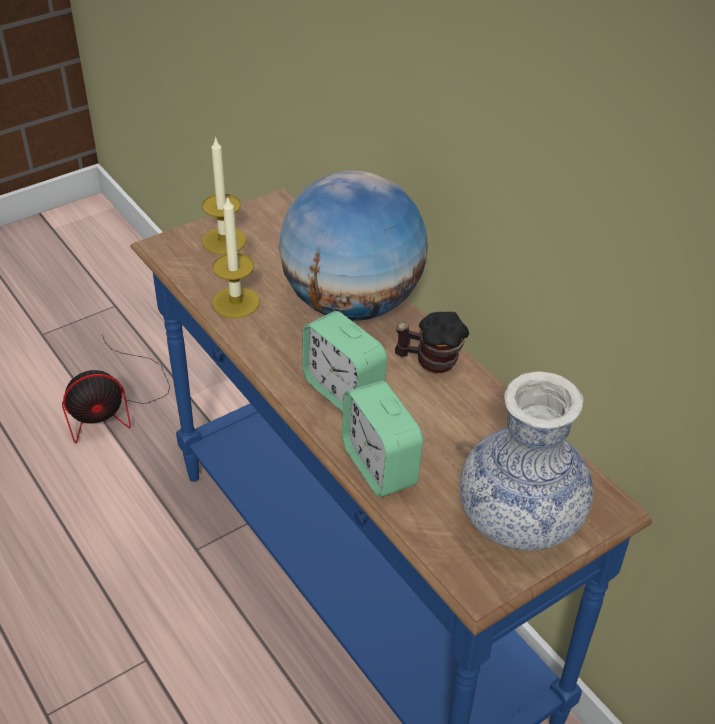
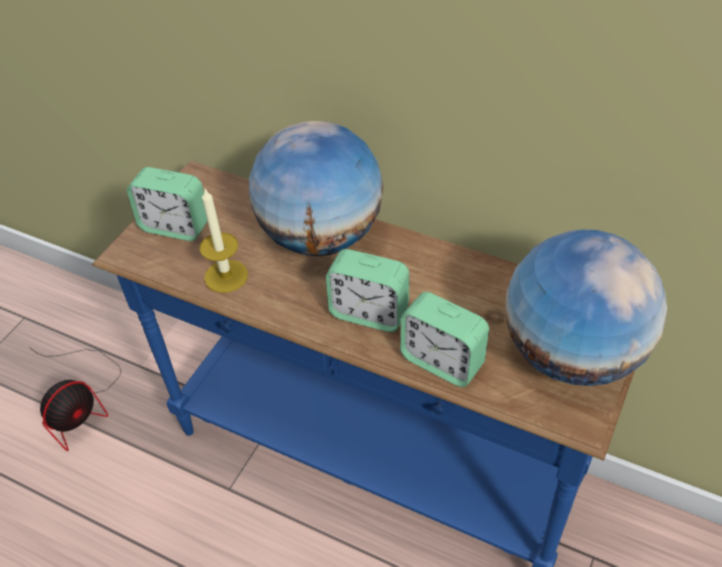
camera: 25 degrees left, 5 degrees up
candle [202,136,247,255] -> alarm clock [127,167,207,241]
mug [395,312,469,373] -> none
vase [460,371,593,551] -> globe [505,229,667,386]

